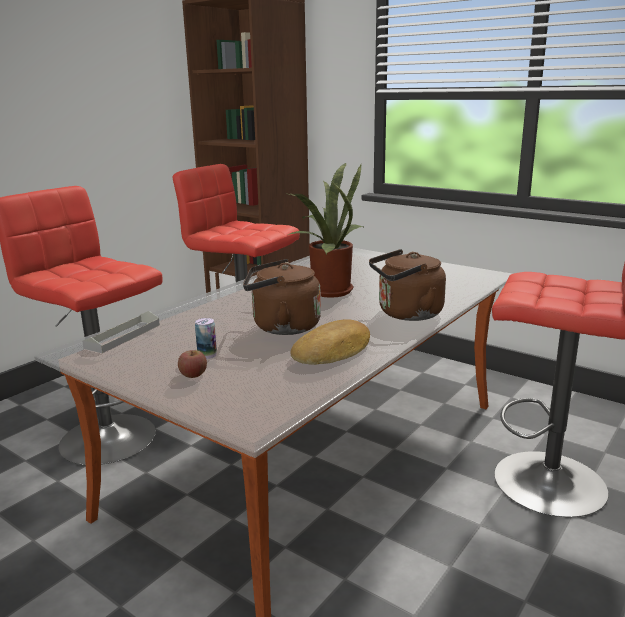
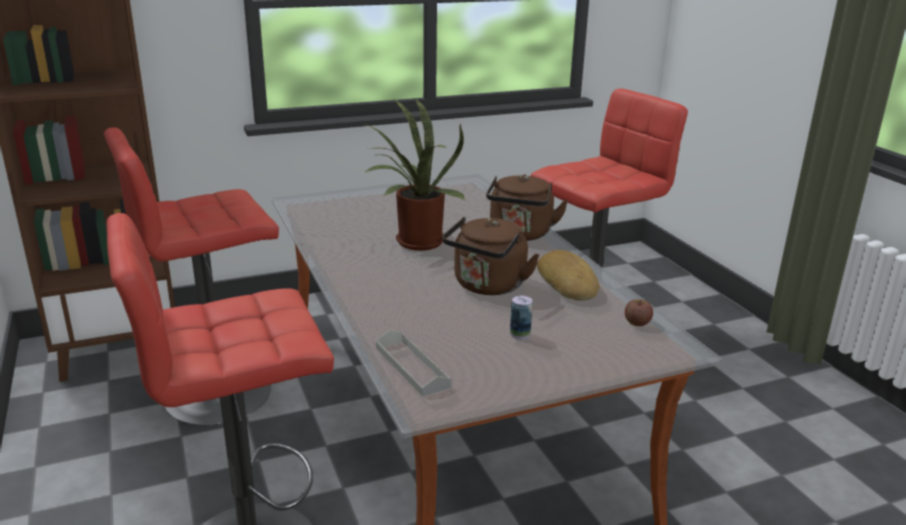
camera: 60 degrees left, 5 degrees up
apple [178,350,207,378] -> apple moved to [625,299,653,326]

